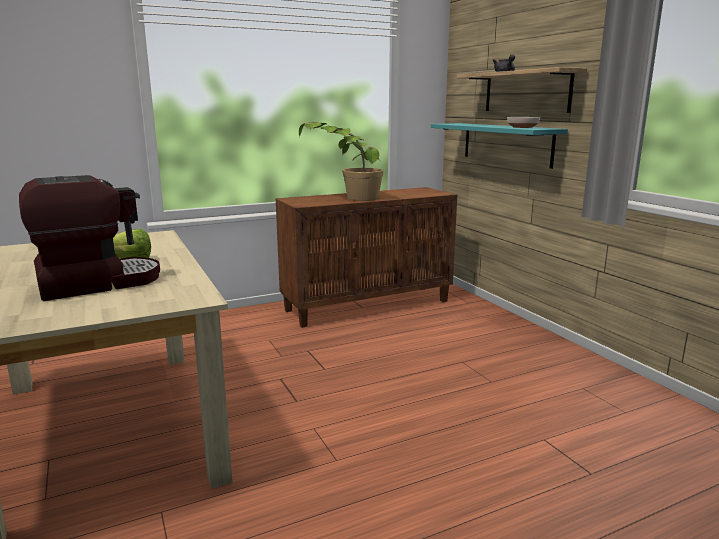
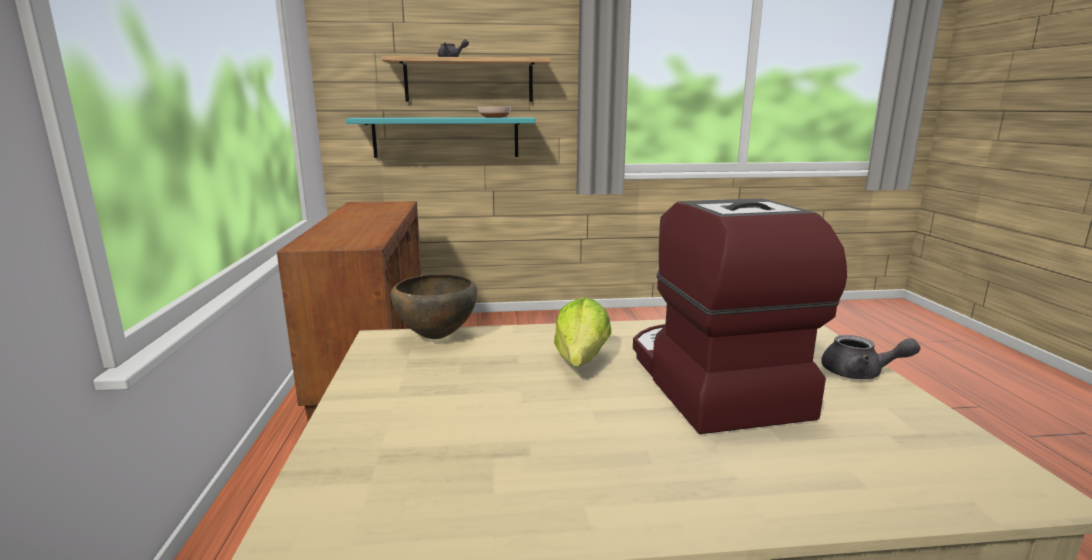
camera: 70 degrees left, 0 degrees up
potted plant [299,122,384,201] -> none
none -> brown bowl [391,274,477,339]
none -> grey teapot [821,335,921,379]

